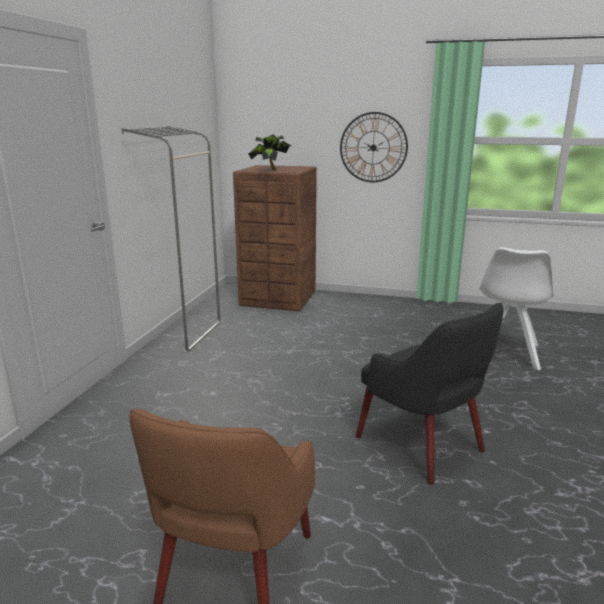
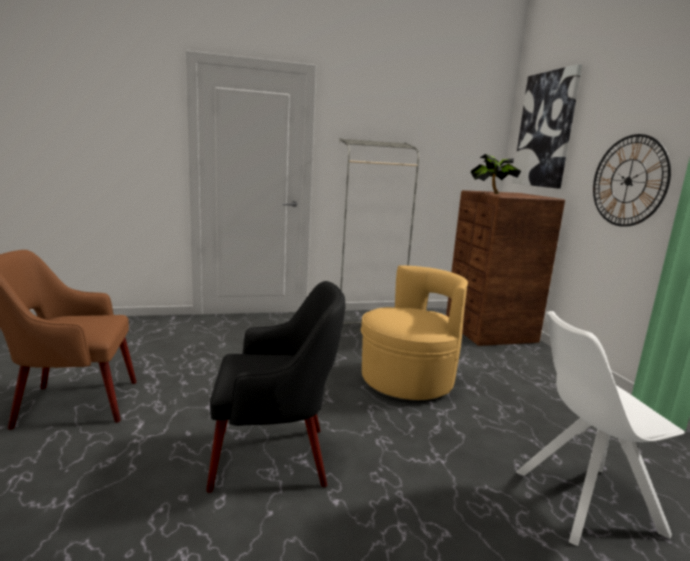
camera: 60 degrees right, 5 degrees down
black armchair [356,303,504,485] -> black armchair turned 120 degrees counterclockwise [206,281,345,493]
none -> beige armchair [361,265,468,403]
none -> picture [512,64,582,189]

